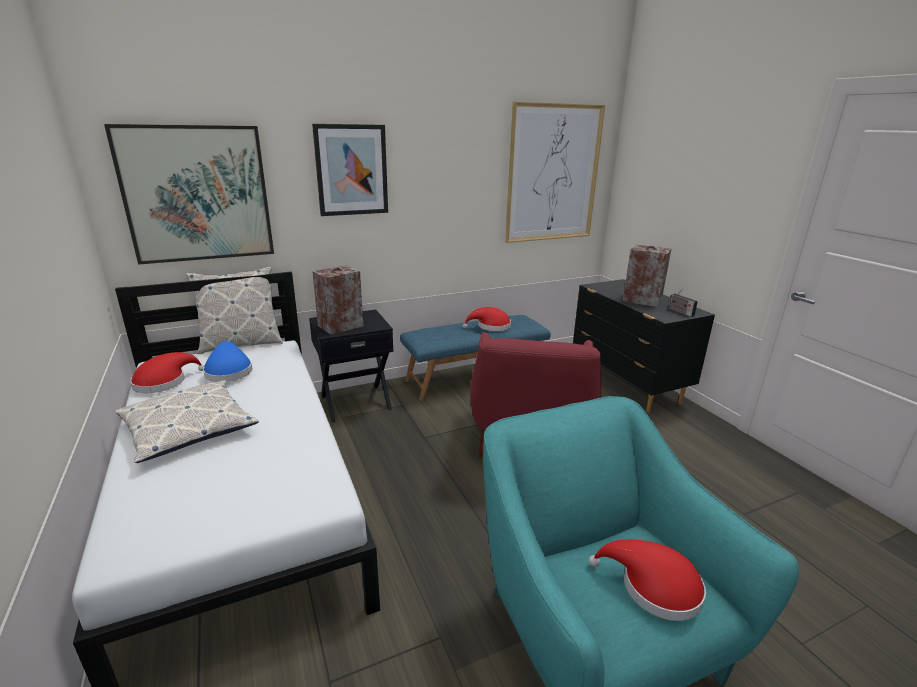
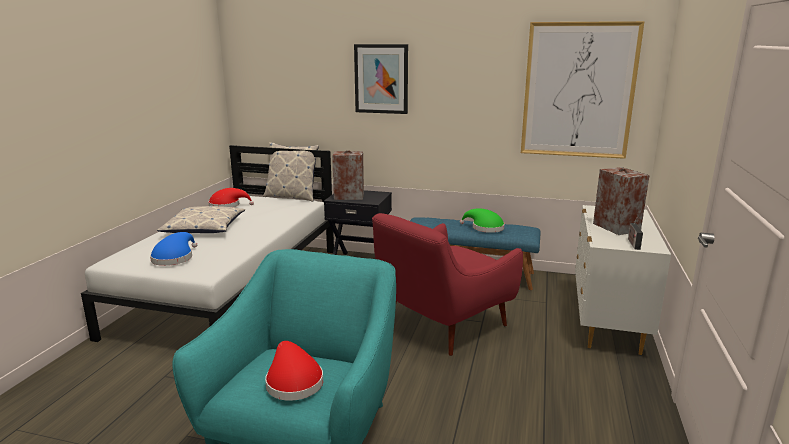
camera: 40 degrees right, 5 degrees down
picture [104,124,274,265] -> none
blue hat [203,341,253,382] -> blue hat moved to [150,232,197,266]
red hat [463,307,511,331] -> green hat [460,208,505,233]
black dresser [573,279,715,413] -> white dresser [575,205,671,355]

